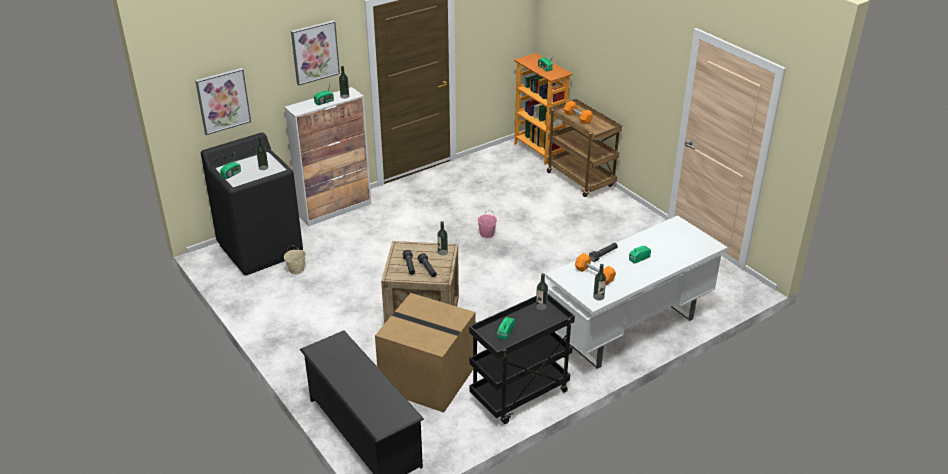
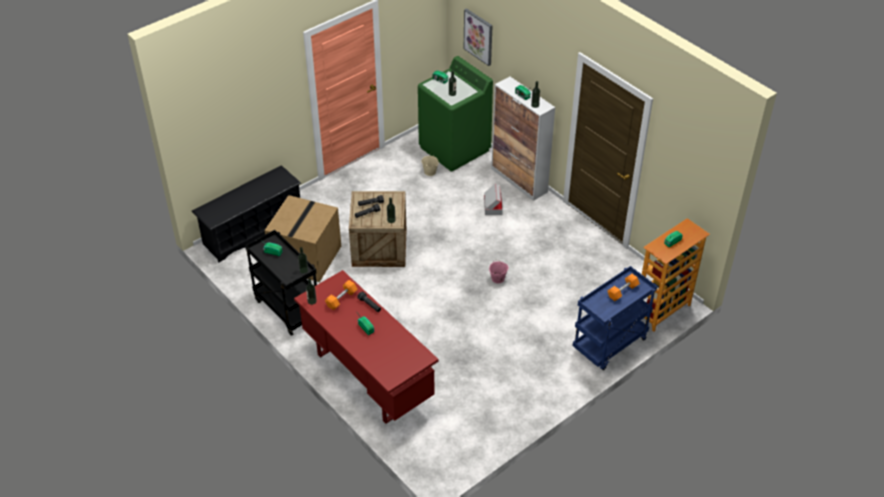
camera: 85 degrees right, 10 degrees up
black washing machine [201,133,303,276] -> green washing machine [418,56,493,172]
picture [291,20,340,85] -> none
white desk [545,215,728,369] -> red desk [294,270,439,424]
brown cart [547,99,622,197] -> blue cart [572,266,657,370]
none -> cardboard box [484,183,502,215]

